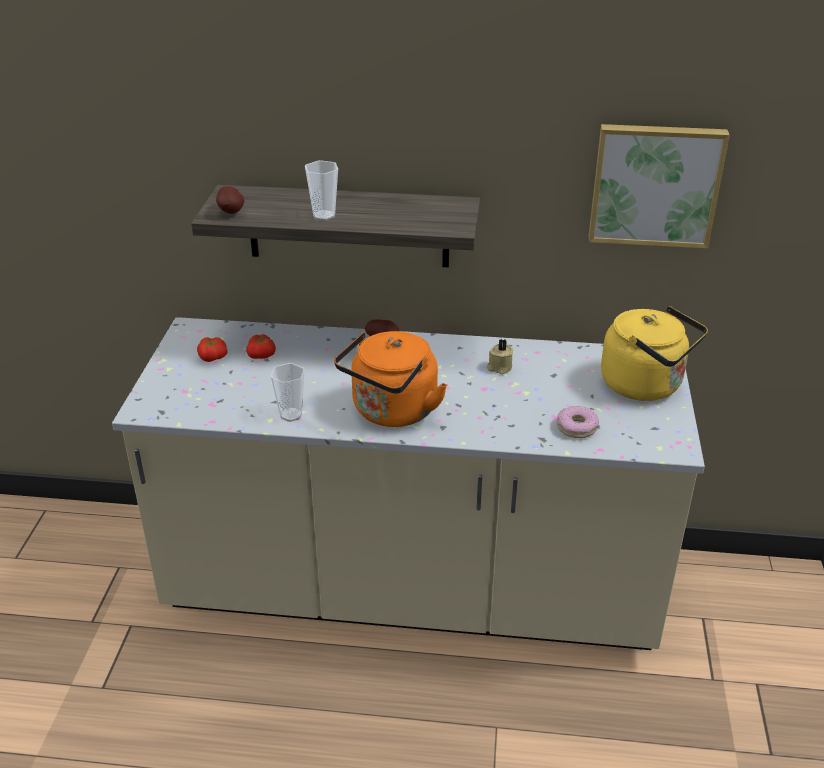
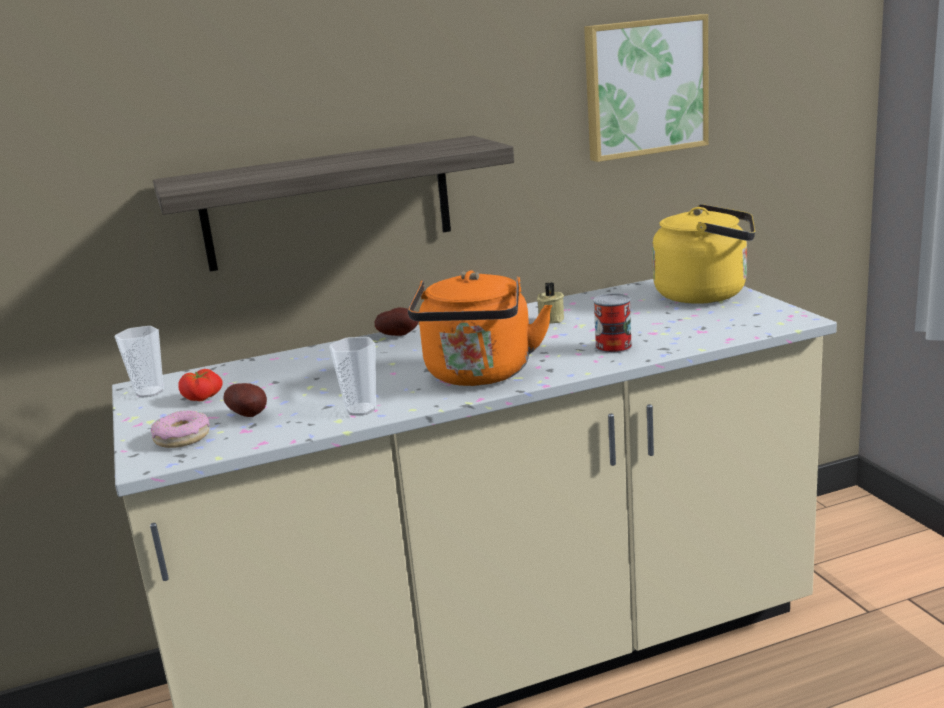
camera: 25 degrees left, 15 degrees down
potato [216,186,244,214] -> potato moved to [223,383,267,417]
tomato [246,334,276,359] -> none
cup [305,160,338,221] -> cup moved to [114,326,164,398]
donut [557,406,599,438] -> donut moved to [151,410,210,448]
none -> can [593,293,632,353]

